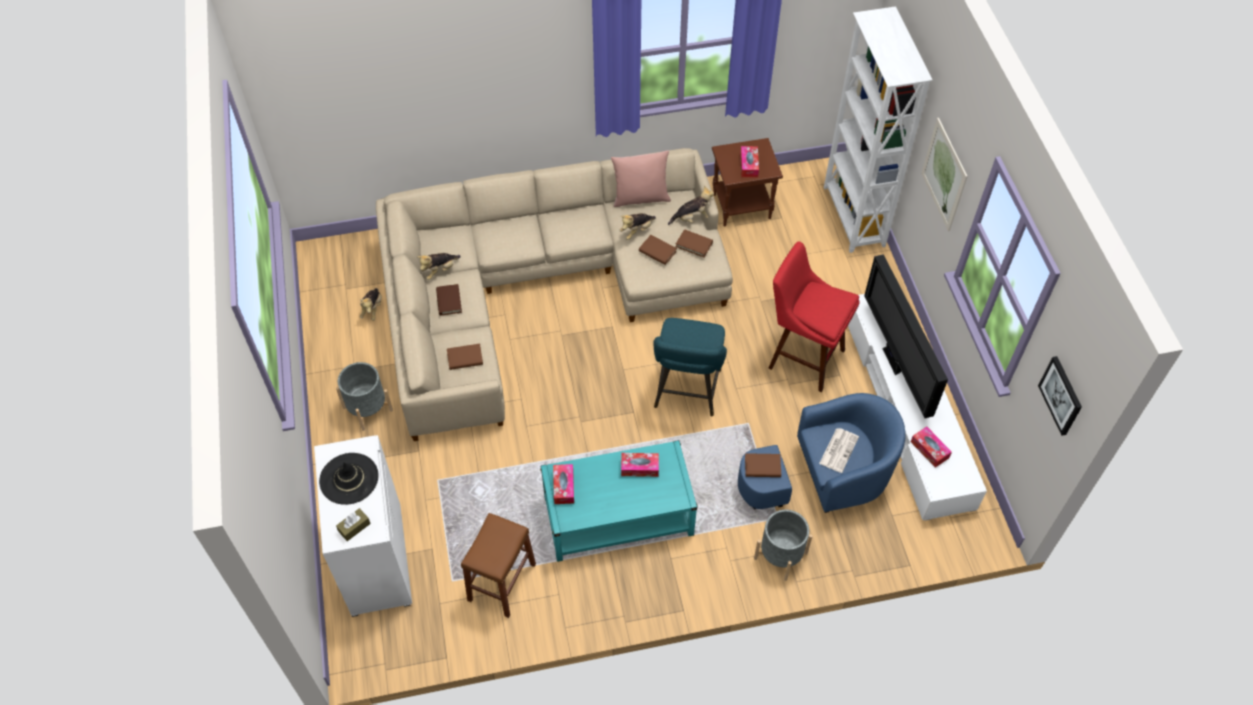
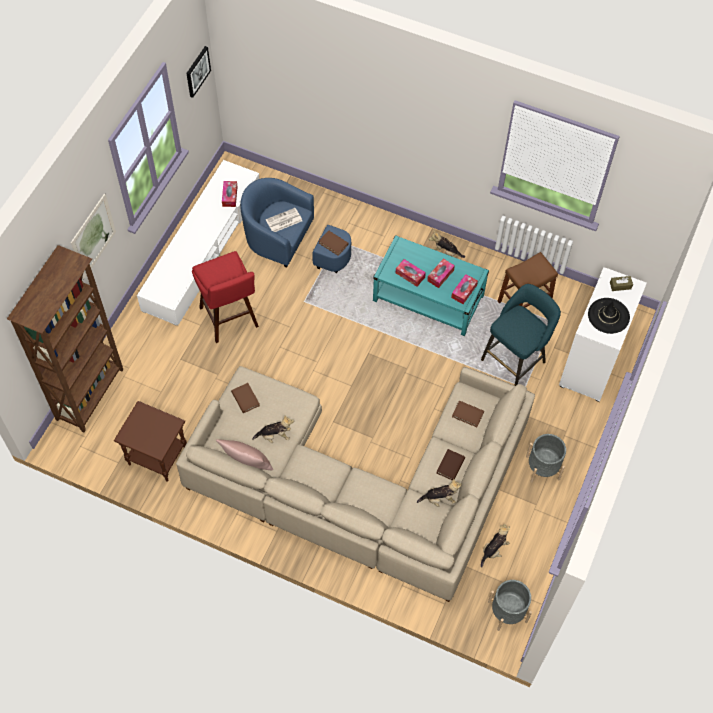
camera: 145 degrees left, 5 degrees up
brown book [639,235,677,265] -> none
turquoise stool [654,318,727,416] -> turquoise stool moved to [481,284,561,386]
plush toy [668,186,714,225] -> plush toy moved to [429,230,465,258]
tissue box [740,146,759,177] -> tissue box moved to [427,258,455,288]
grey planter [754,510,813,581] -> grey planter moved to [488,580,532,631]
white bookcase [824,6,932,253] -> brown bookcase [7,245,123,432]
television [864,254,948,418] -> none

